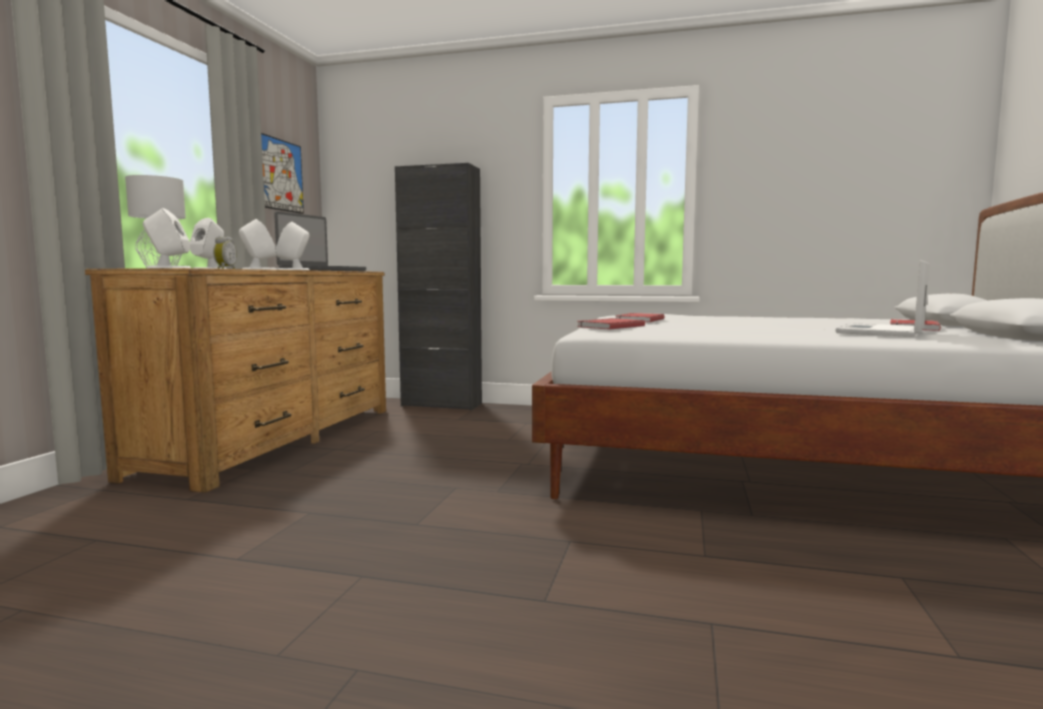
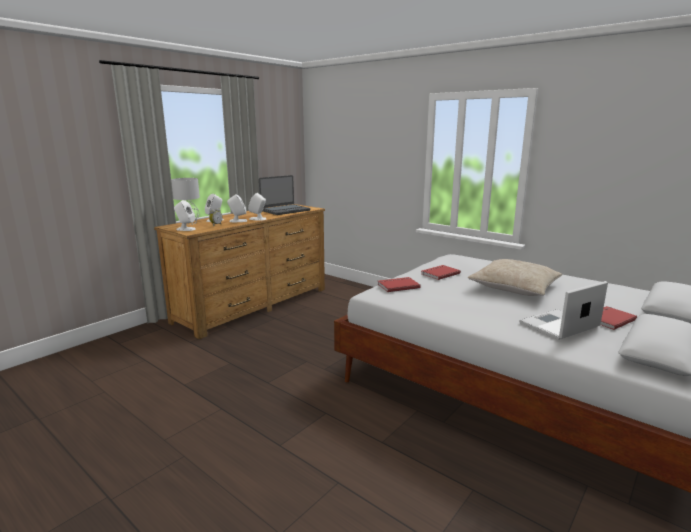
camera: 25 degrees right, 10 degrees up
picture [261,133,304,214] -> none
black cabinet [395,163,482,411] -> none
none -> beige pillow [468,259,562,296]

